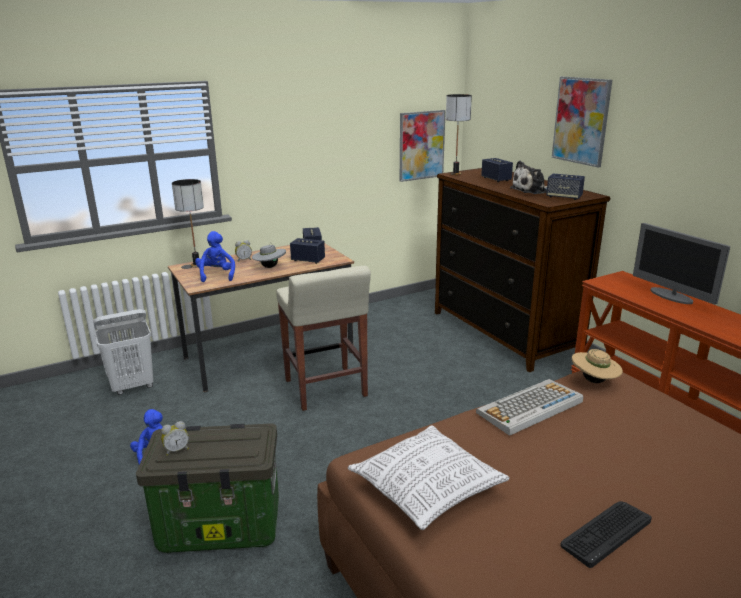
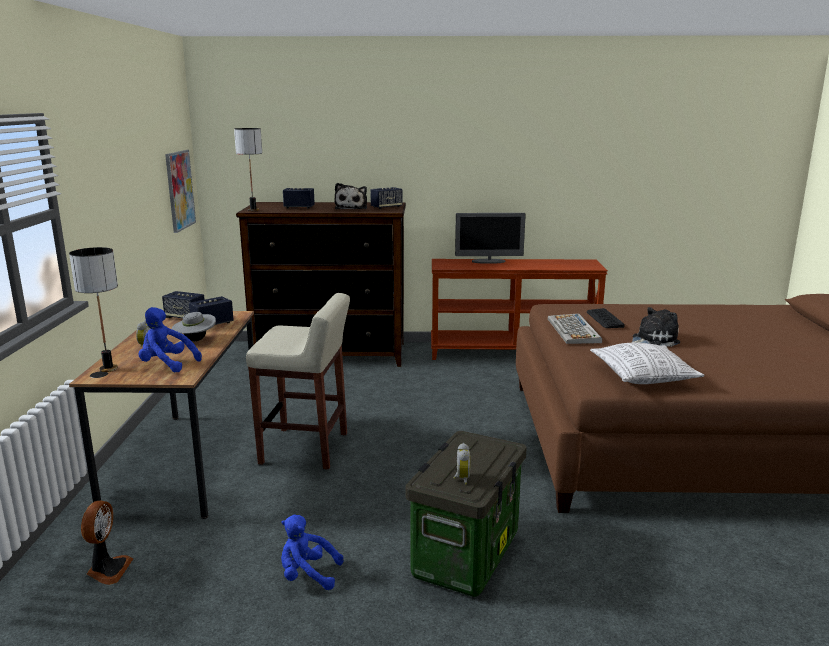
camera: 60 degrees left, 5 degrees down
white laundry basket [93,309,153,395] -> fan [81,501,133,585]
picture [552,76,612,168] -> none
keyboard [561,501,652,568] -> keyboard moved to [587,308,625,328]
beige hat [572,349,623,383] -> none
none -> plush toy [632,307,680,347]

